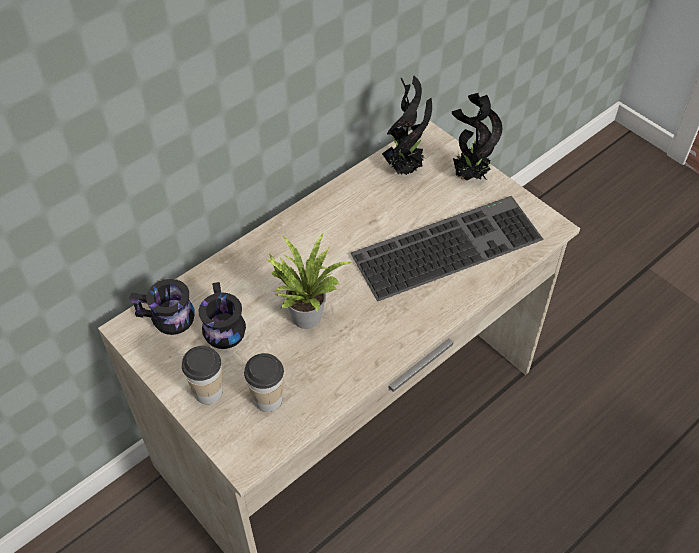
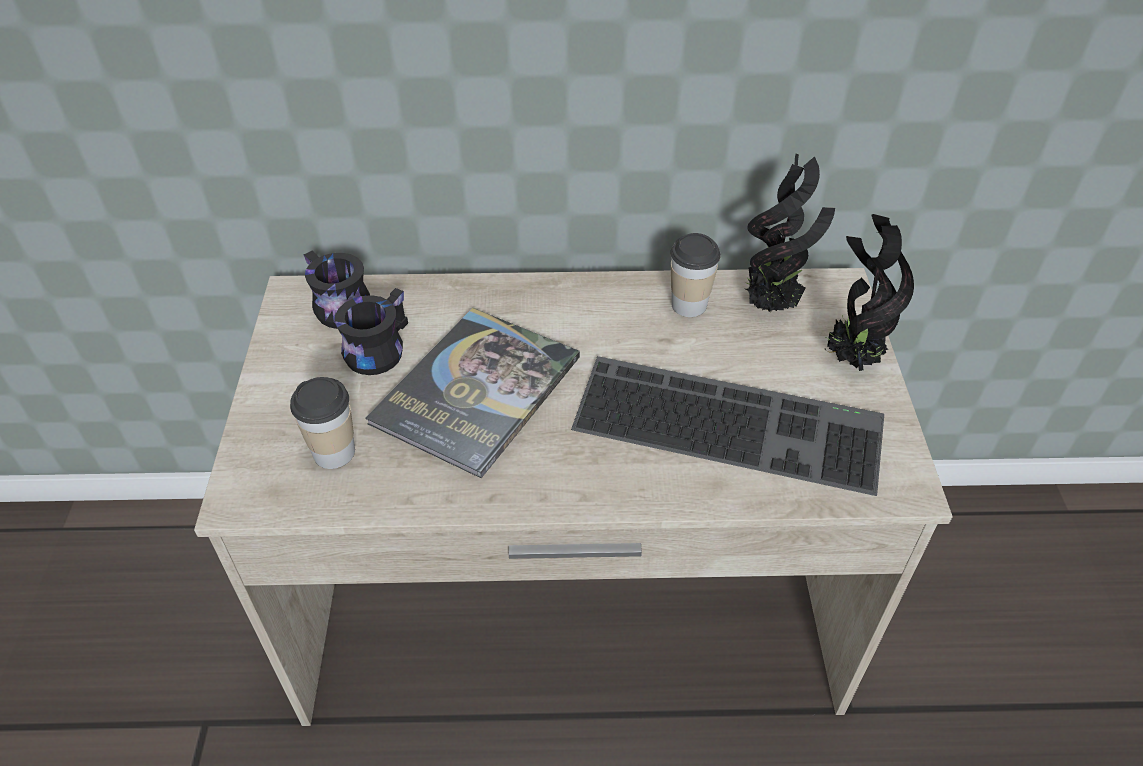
camera: 40 degrees right, 5 degrees down
cup [182,346,223,404] -> cup moved to [670,233,721,317]
potted plant [265,234,352,329] -> book [365,308,580,478]

